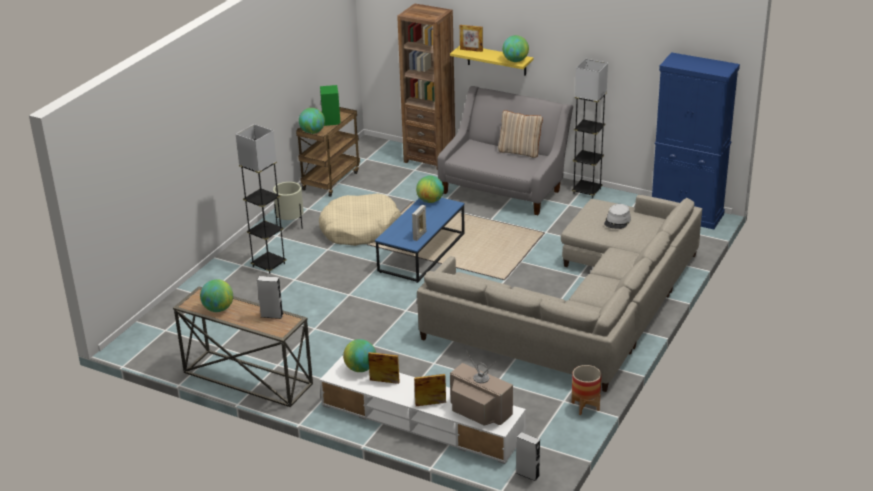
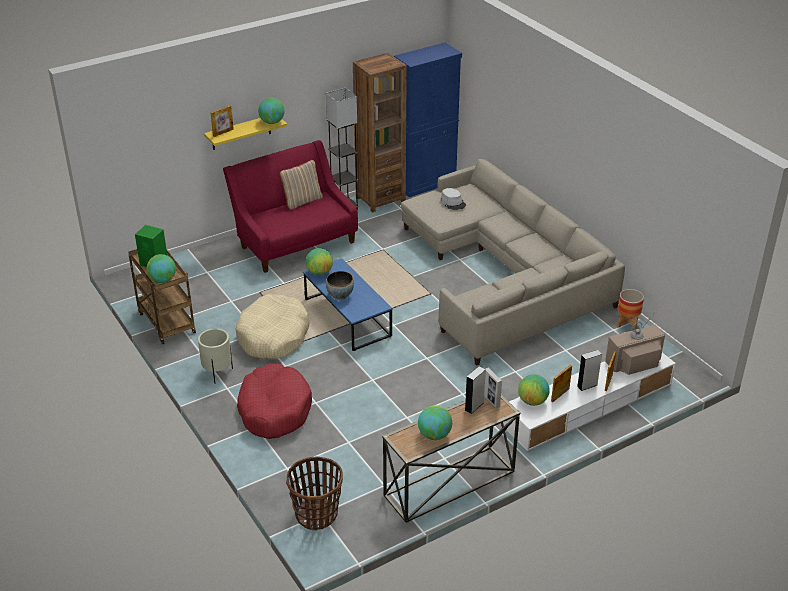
camera: 60 degrees left, 5 degrees up
grey floor lamp [236,124,287,274] -> red dog bed [237,363,312,439]
brown bookcase [397,3,455,170] -> brown bookcase moved to [353,53,407,213]
picture frame [412,205,427,241] -> picture frame moved to [484,368,502,408]
grey sofa [437,86,573,215] -> red sofa [223,140,358,273]
grey speaker [516,432,540,481] -> grey speaker moved to [577,350,602,391]
none -> basket [286,457,343,530]
none -> bowl [326,271,354,300]

